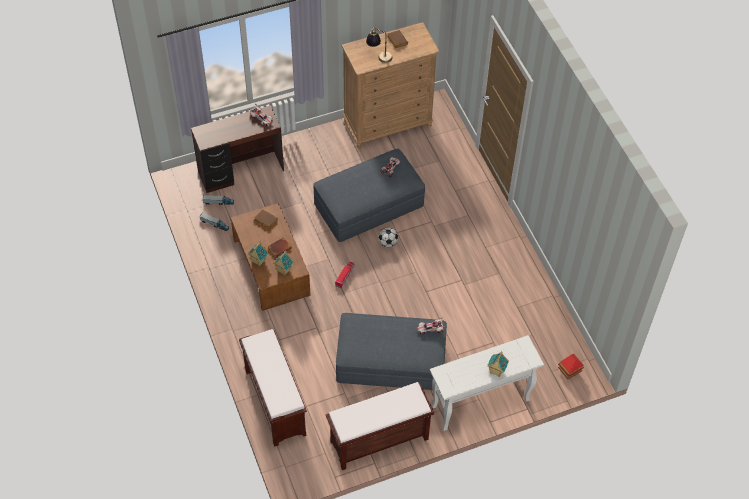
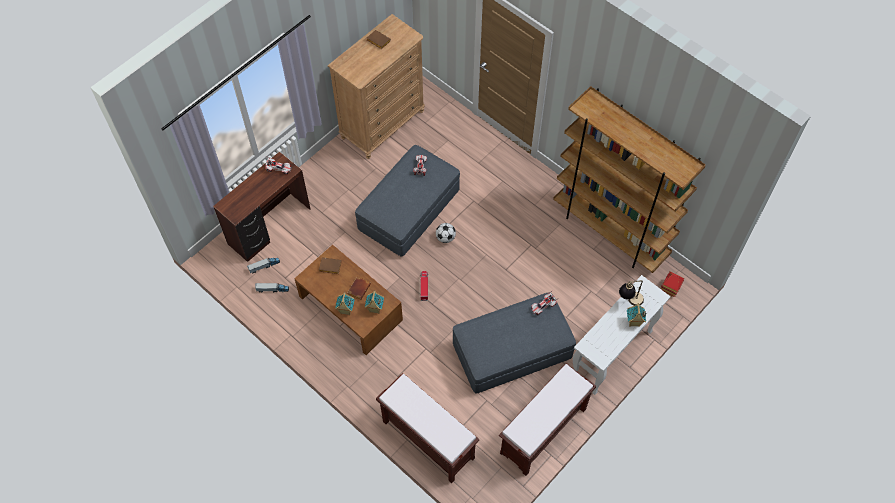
camera: 25 degrees left, 5 degrees up
table lamp [366,27,392,63] -> table lamp moved to [619,280,644,306]
none -> brown bookcase [553,86,706,273]

